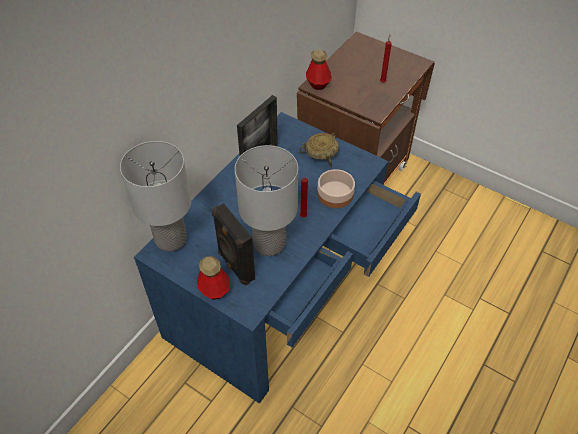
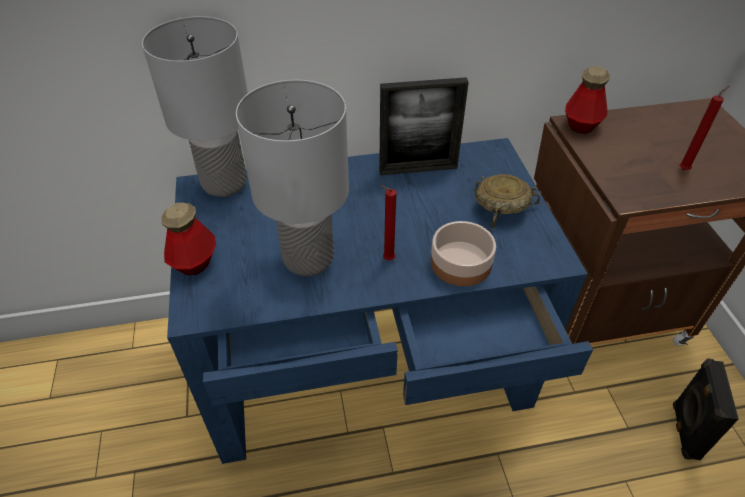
camera: 45 degrees right, 5 degrees down
black speaker [212,203,255,286] -> black speaker moved to [673,358,739,460]

